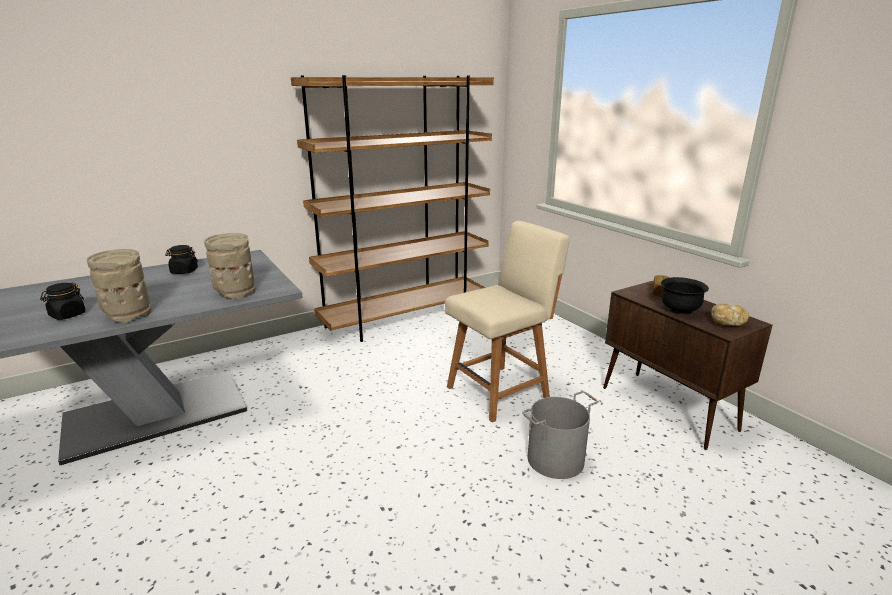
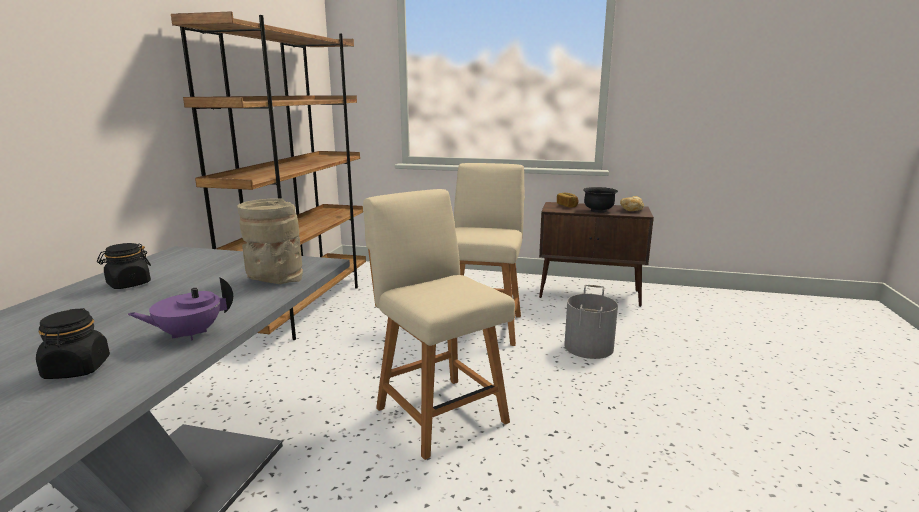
camera: 45 degrees left, 5 degrees down
beige vase [87,249,152,323] -> purple teapot [128,277,233,341]
none -> beige chair [363,189,515,460]

